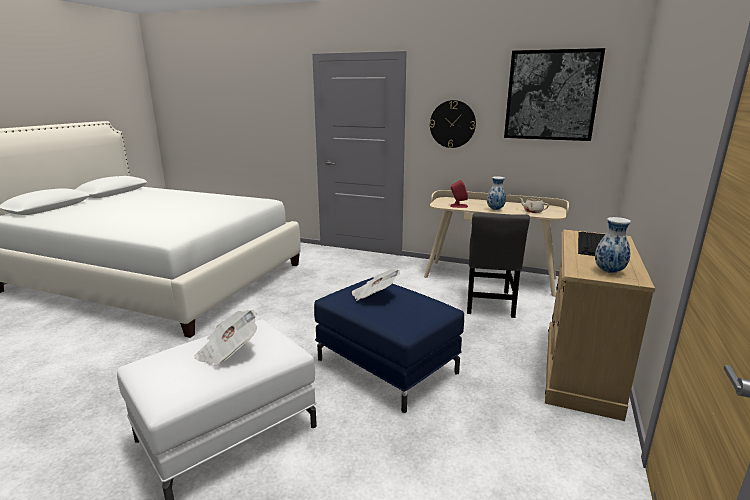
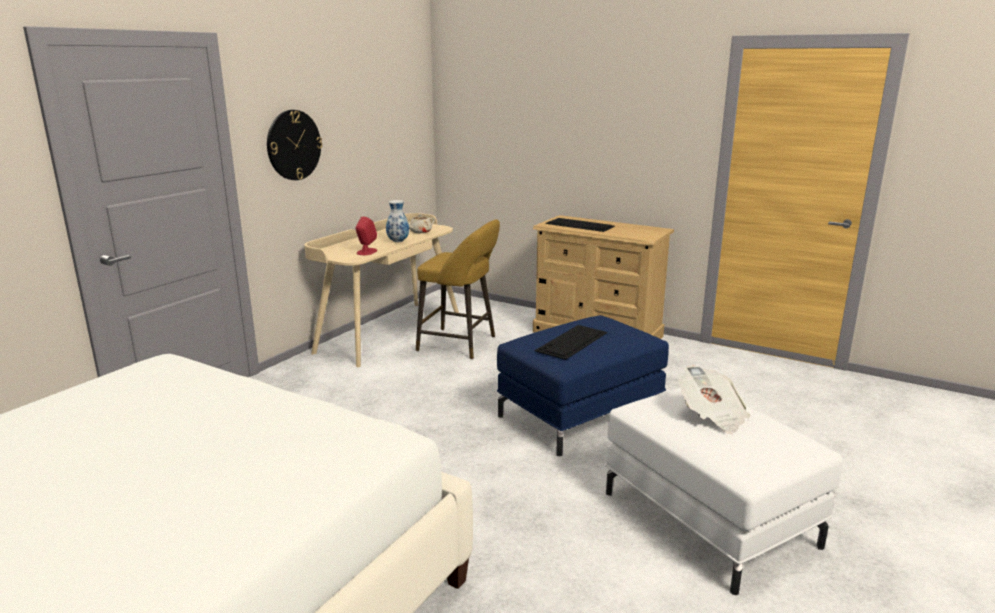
camera: 80 degrees left, 0 degrees up
newspaper [351,269,400,301] -> keyboard [535,325,608,360]
grey chair [467,212,530,318] -> yellow stool [416,219,500,359]
picture [504,48,605,141] -> none
vase [595,217,631,273] -> none

